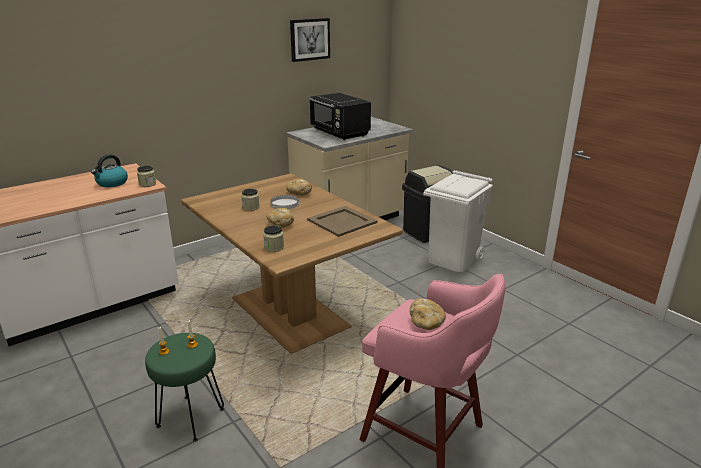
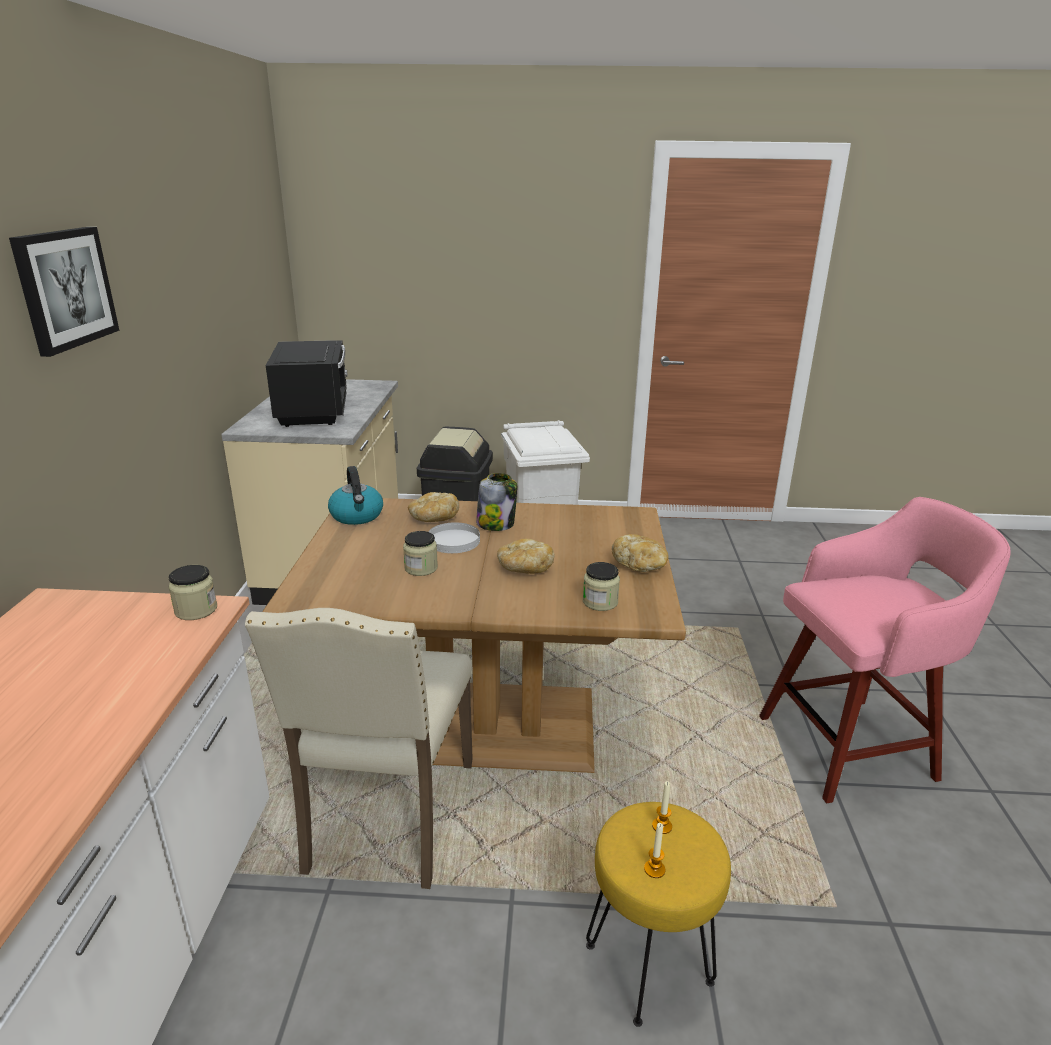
camera: 50 degrees left, 0 degrees up
kettle [91,154,128,187] -> kettle moved to [328,466,383,525]
green stool [145,333,224,442] -> yellow stool [586,802,731,1027]
picture [290,18,330,62] -> picture moved to [9,227,120,357]
beige tray [307,206,378,237] -> none
black microwave [309,93,371,140] -> black microwave turned 105 degrees counterclockwise [266,340,348,427]
bread [410,298,446,330] -> bread moved to [612,534,668,572]
none -> beige chair [245,608,473,889]
none -> jar [476,473,517,531]

